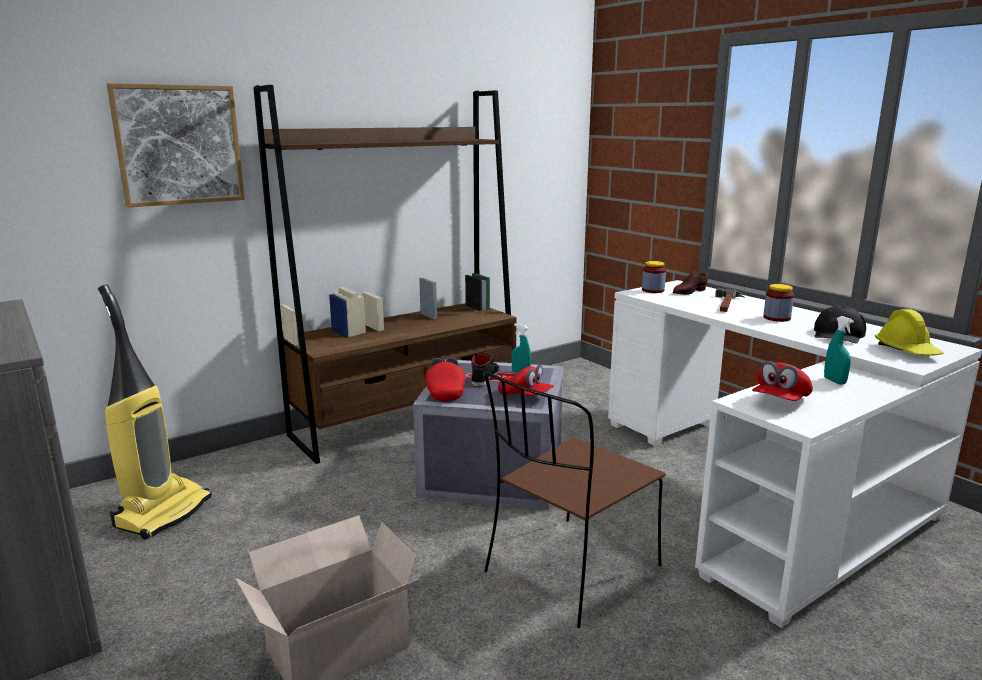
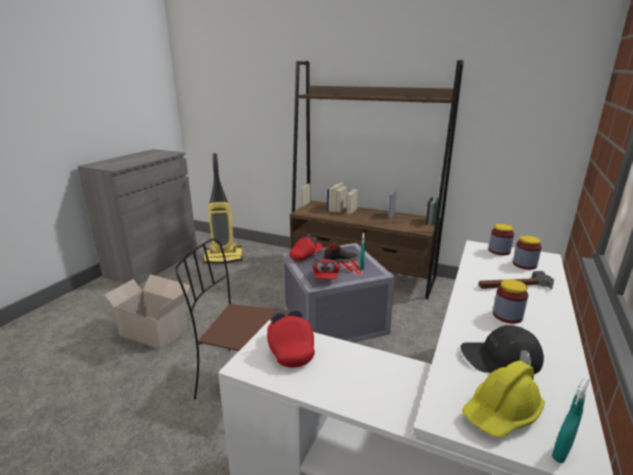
camera: 60 degrees right, 5 degrees up
picture [107,83,245,208] -> none
brown shoe [673,272,708,295] -> jar [513,235,542,270]
red cap [752,361,813,401] -> red cap turned 60 degrees clockwise [267,308,315,368]
turquoise spray bottle [824,316,854,385] -> turquoise spray bottle moved to [552,378,590,463]

